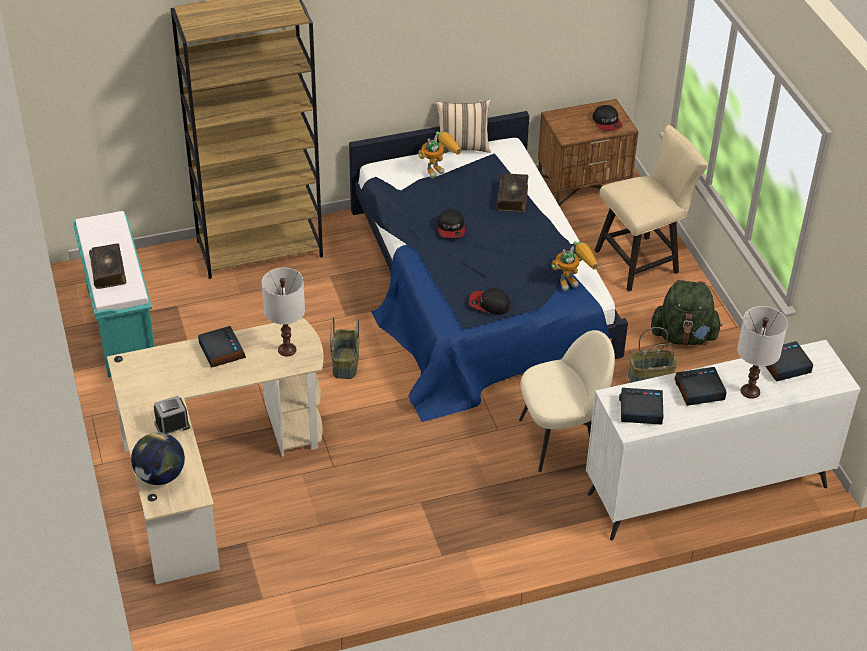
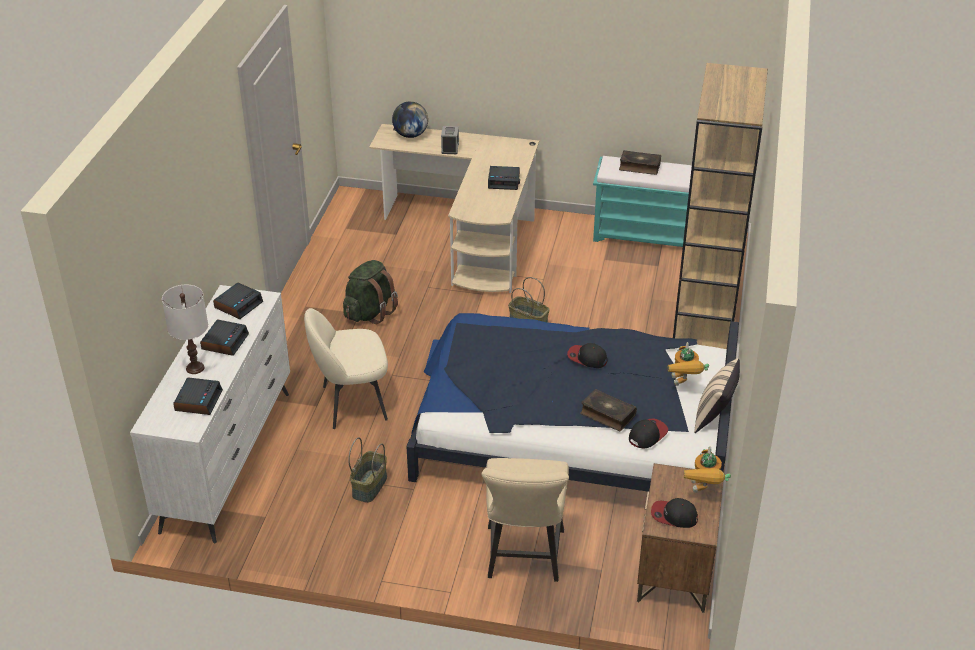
camera: 120 degrees right, 5 degrees down
white table lamp [262,268,305,356] -> none
cap [469,288,511,314] -> cap moved to [629,418,668,448]
beige chair [519,330,615,472] -> beige chair turned 60 degrees clockwise [304,308,388,429]
toy robot [552,241,598,291] -> toy robot moved to [684,446,731,493]
green backpack [651,280,722,346] -> green backpack moved to [343,260,398,324]

